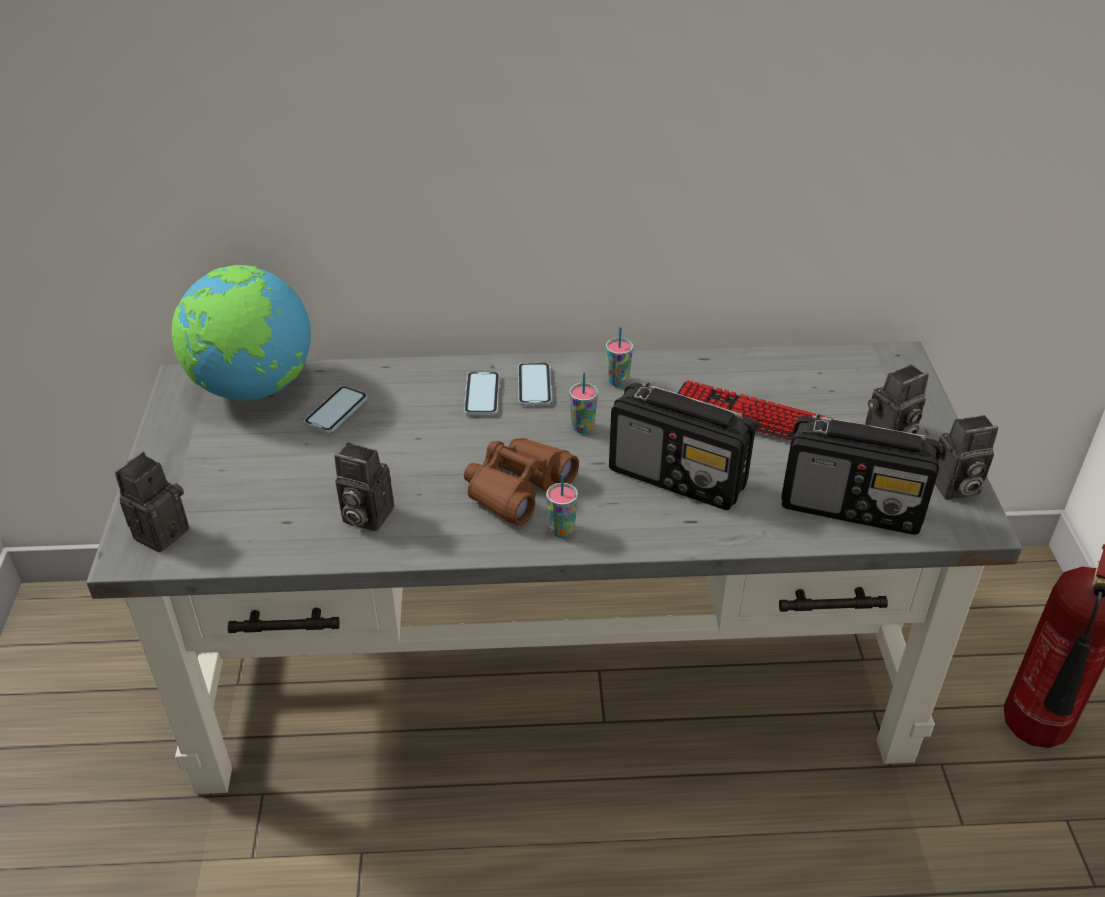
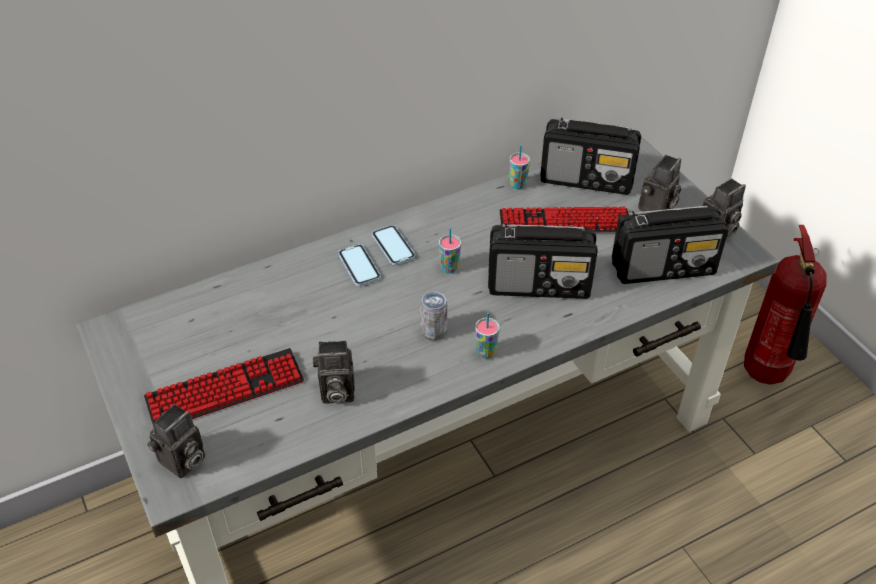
camera: 25 degrees left, 5 degrees up
camera [115,452,189,553] -> camera turned 150 degrees counterclockwise [147,404,205,478]
globe [172,265,311,401] -> none
phone [304,386,368,433] -> none
brown binoculars [464,438,579,526] -> can [420,291,448,340]
cup [606,327,633,386] -> cup moved to [509,145,530,189]
none -> keyboard [144,348,304,428]
none -> radio [540,118,641,195]

